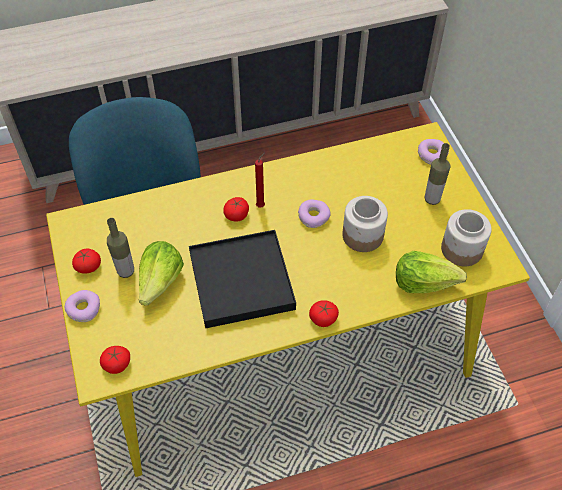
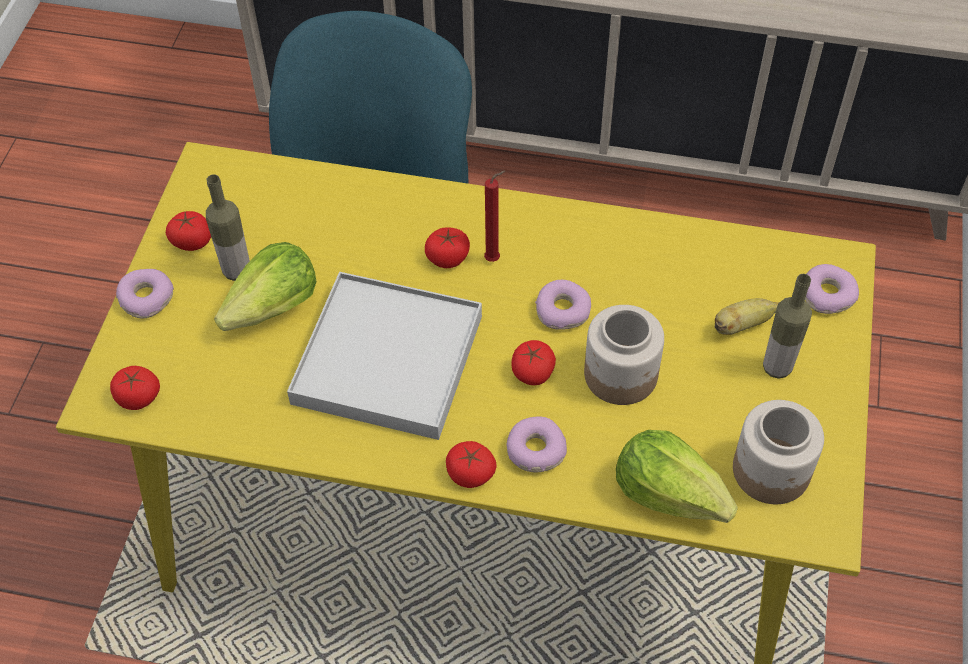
camera: 30 degrees right, 0 degrees up
black tray [189,230,296,328] -> white tray [287,272,482,440]
none -> donut [507,417,567,472]
none -> tomato [511,340,556,385]
none -> banana [715,298,779,335]

